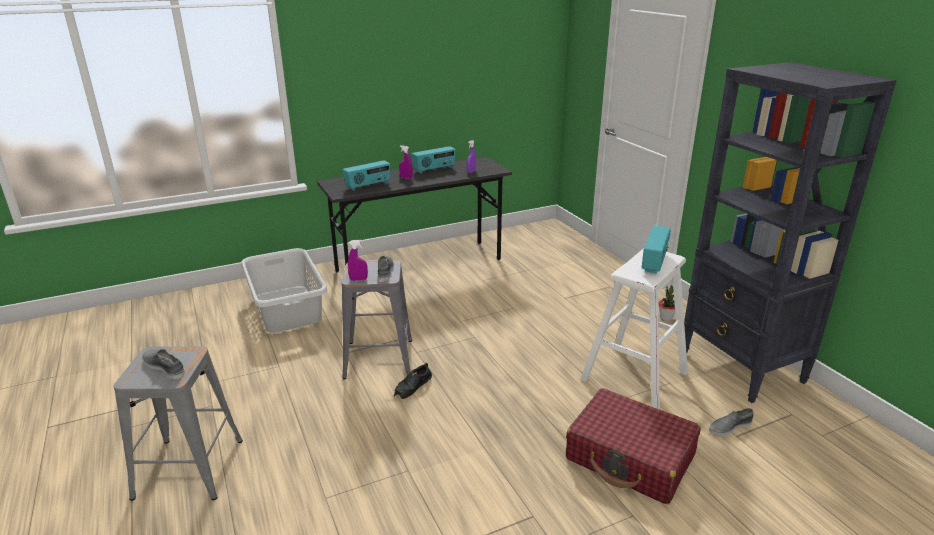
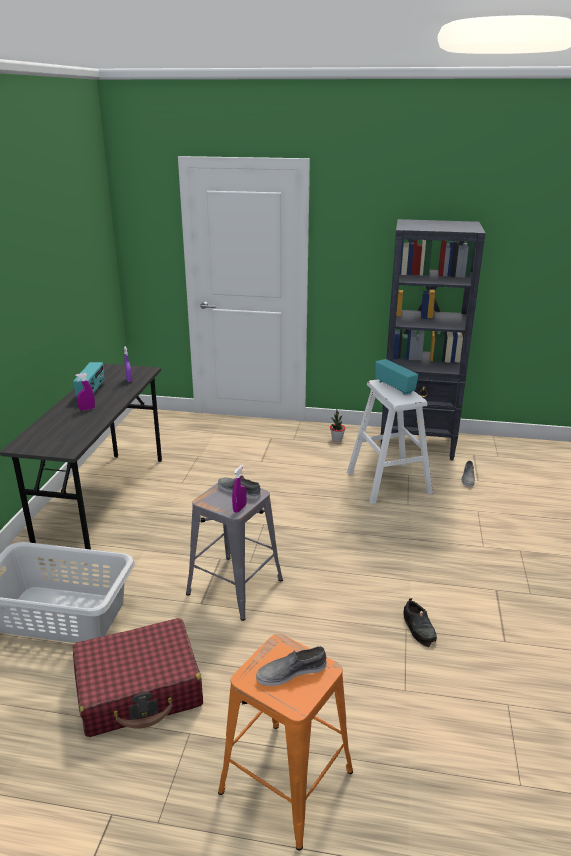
camera: 55 degrees left, 0 degrees up
grey stool [114,346,243,501] -> orange stool [218,634,353,850]
radio [342,160,391,191] -> none
black shoe [394,363,432,399] -> black shoe moved to [403,598,437,647]
red suitcase [566,388,701,504] -> red suitcase moved to [73,618,203,737]

